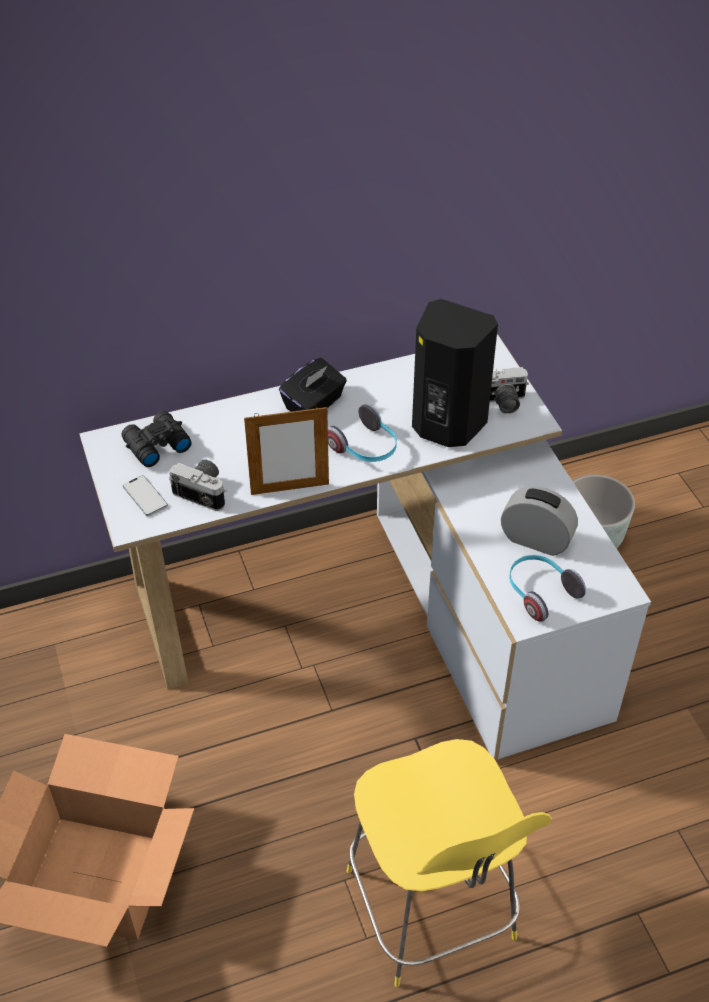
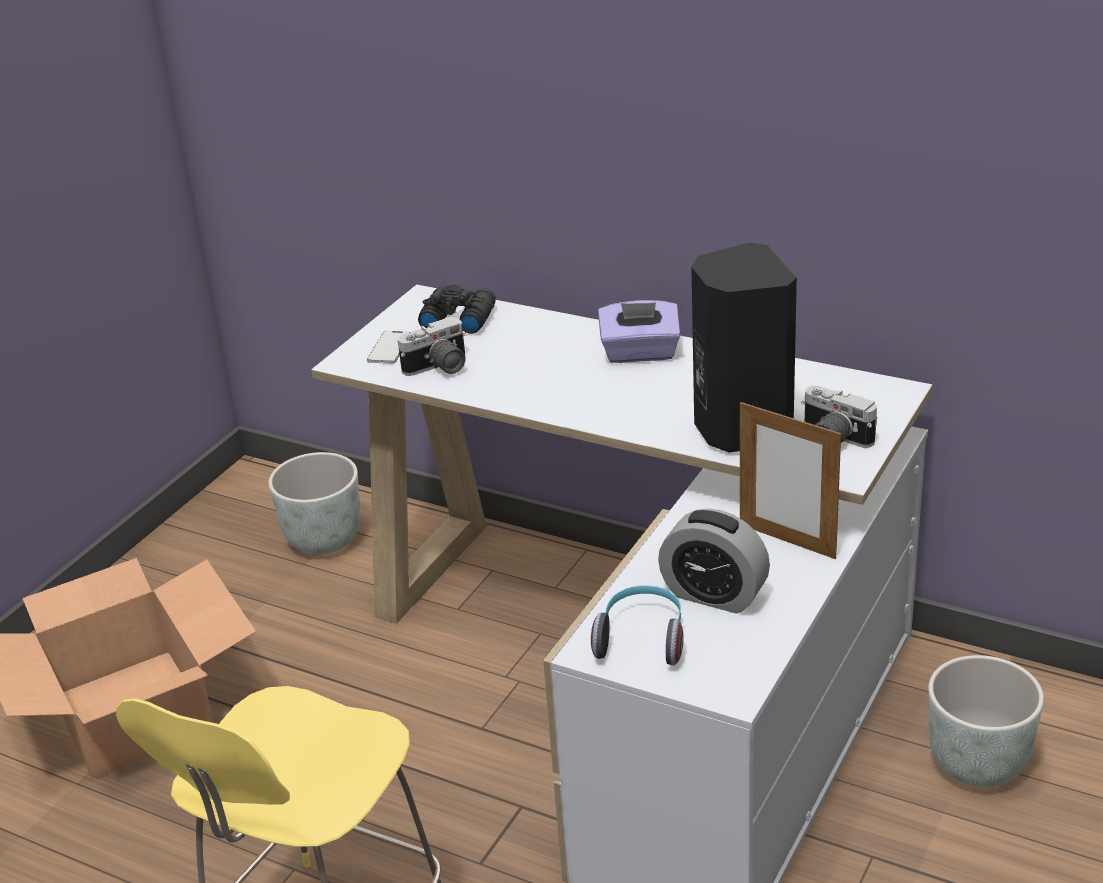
camera: 50 degrees right, 15 degrees down
camera [169,460,227,511] -> camera turned 75 degrees clockwise [398,316,467,376]
picture frame [244,407,329,495] -> picture frame moved to [740,402,841,559]
black tissue box [279,358,347,412] -> purple tissue box [598,300,681,363]
headphones [328,404,397,462] -> none
alarm clock [501,486,578,556] -> alarm clock turned 135 degrees clockwise [658,508,770,614]
none -> grey planter [268,452,360,555]

